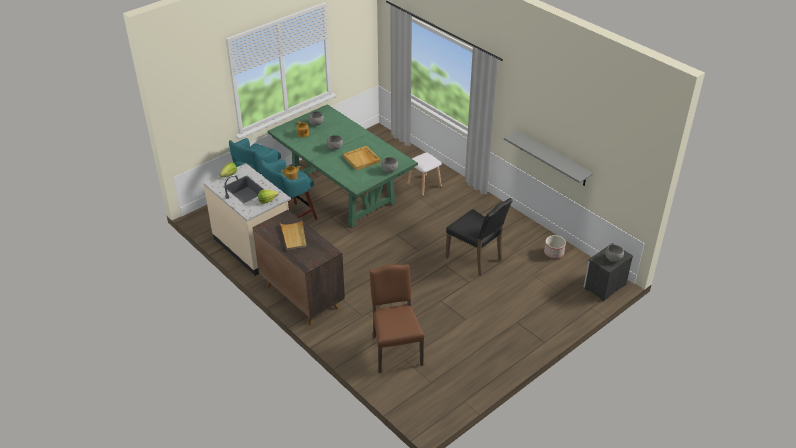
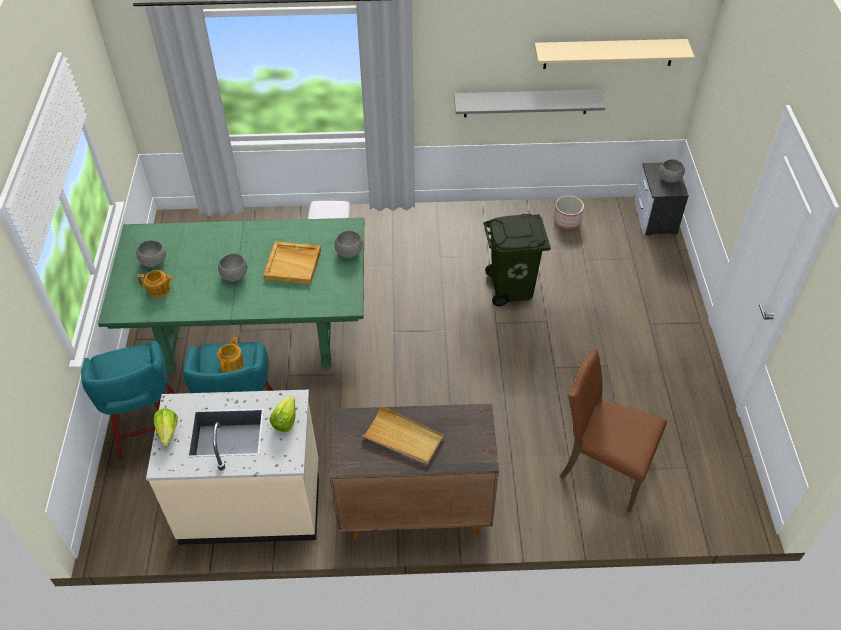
camera: 50 degrees left, 10 degrees up
black chair [445,198,513,276] -> green trash can [483,214,551,306]
none -> beige shelf [534,39,695,69]

